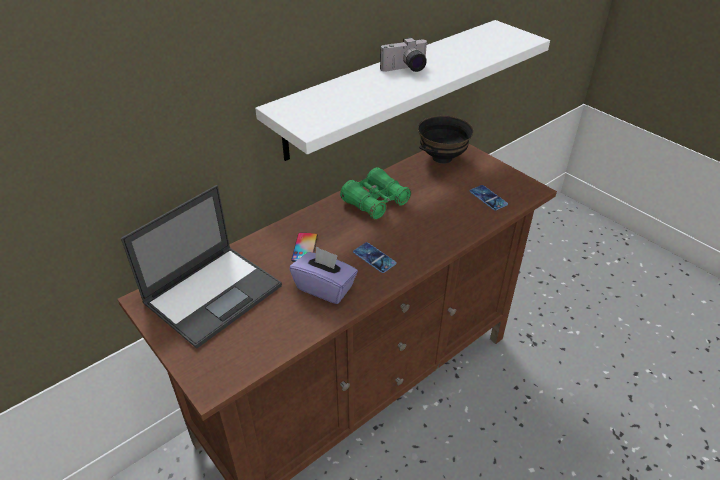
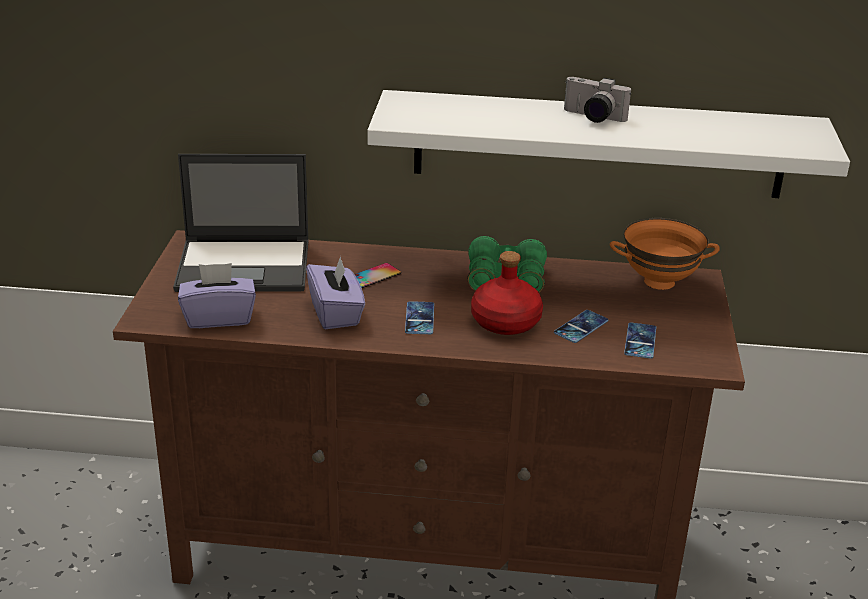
camera: 45 degrees right, 10 degrees down
black bowl [418,116,473,164] -> orange bowl [610,218,720,290]
none -> purple tissue box [178,263,256,328]
none -> red bottle [471,251,543,335]
none -> phone [554,310,608,343]

